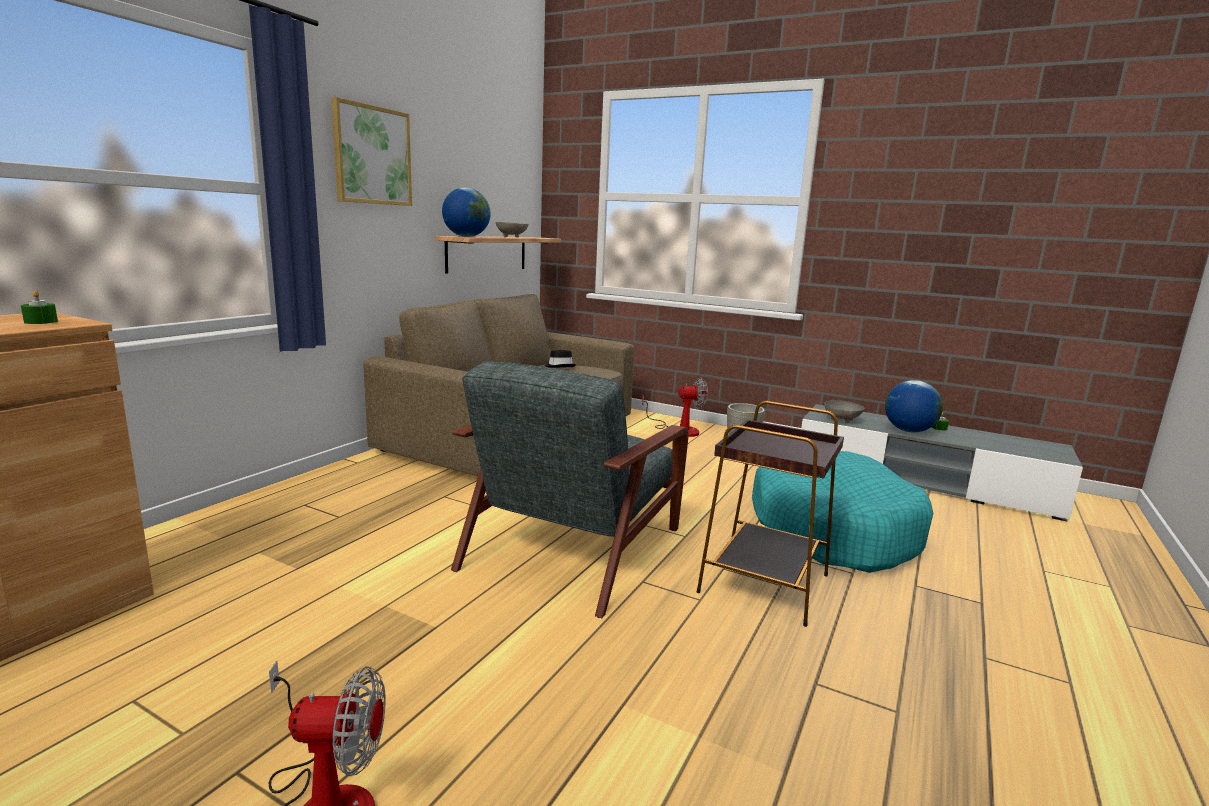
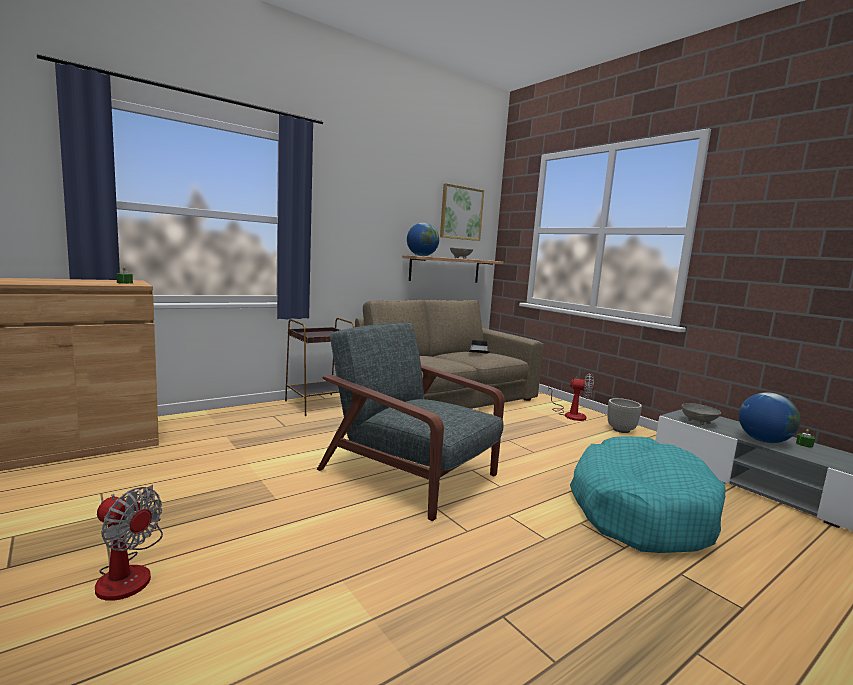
camera: 25 degrees right, 5 degrees down
picture [331,97,412,206] -> picture moved to [440,183,484,241]
grey armchair [451,361,688,618] -> grey armchair turned 75 degrees clockwise [317,322,505,521]
brown side table [697,401,844,627] -> brown side table moved to [285,318,354,416]

